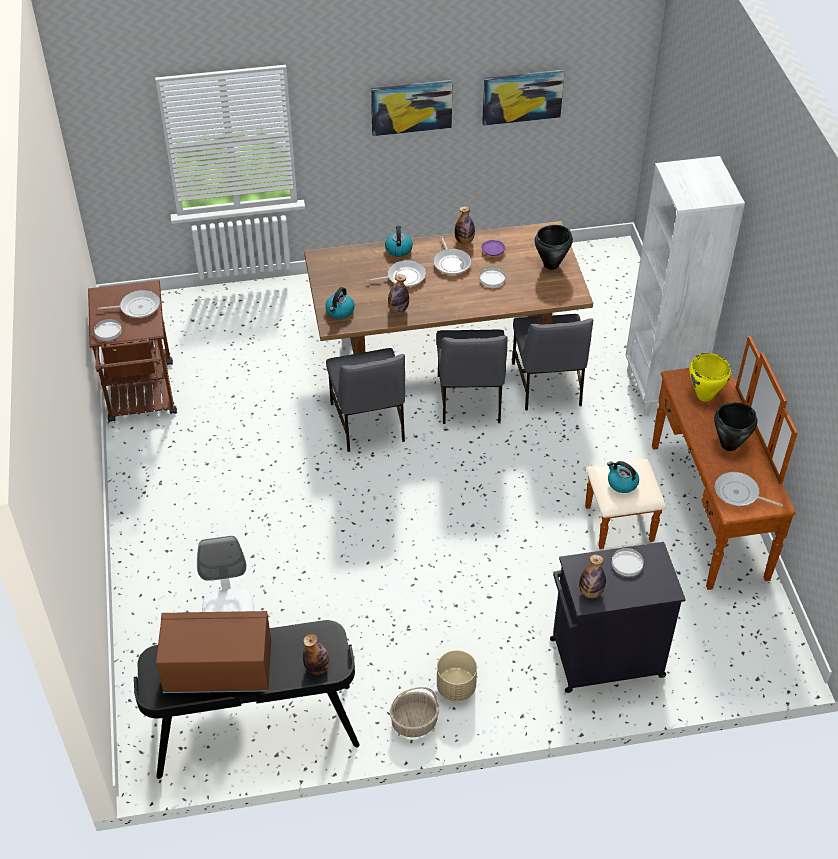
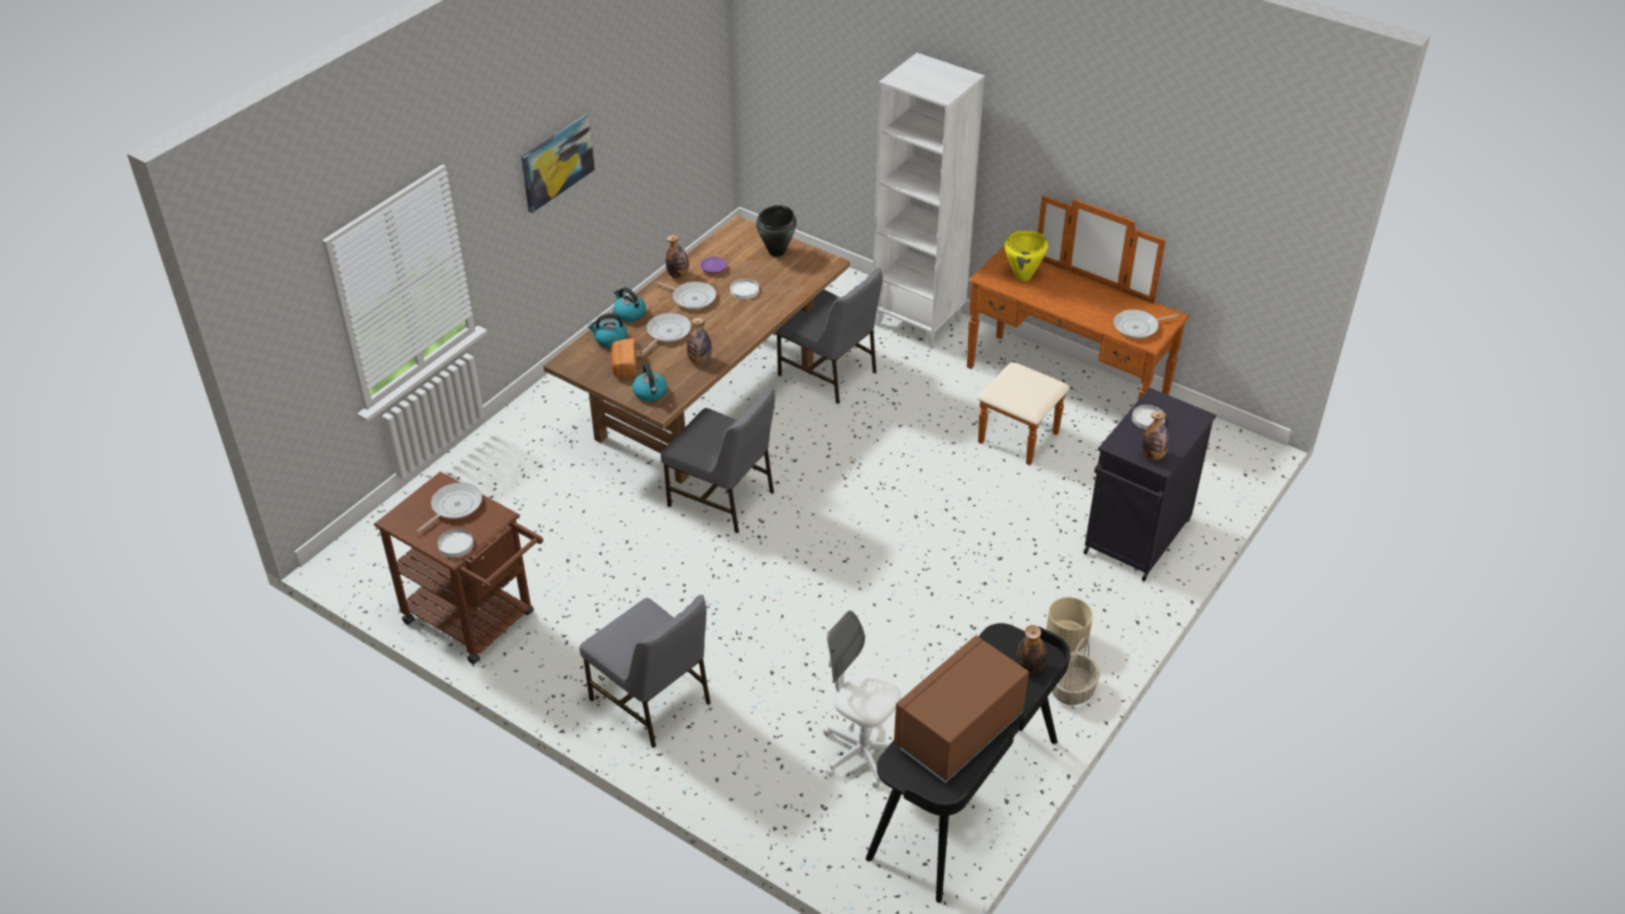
camera: 45 degrees left, 5 degrees down
grey chair [436,330,508,424] -> grey chair moved to [579,595,711,748]
picture [482,70,564,126] -> none
kettle [607,461,639,493] -> kettle moved to [588,313,627,348]
black cooking pot [714,402,757,451] -> none
none -> bread [611,338,637,379]

